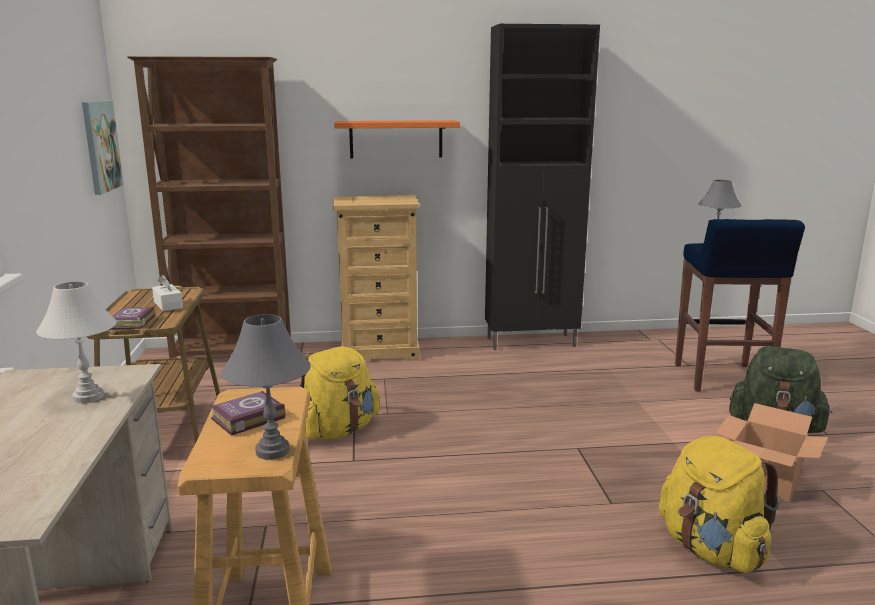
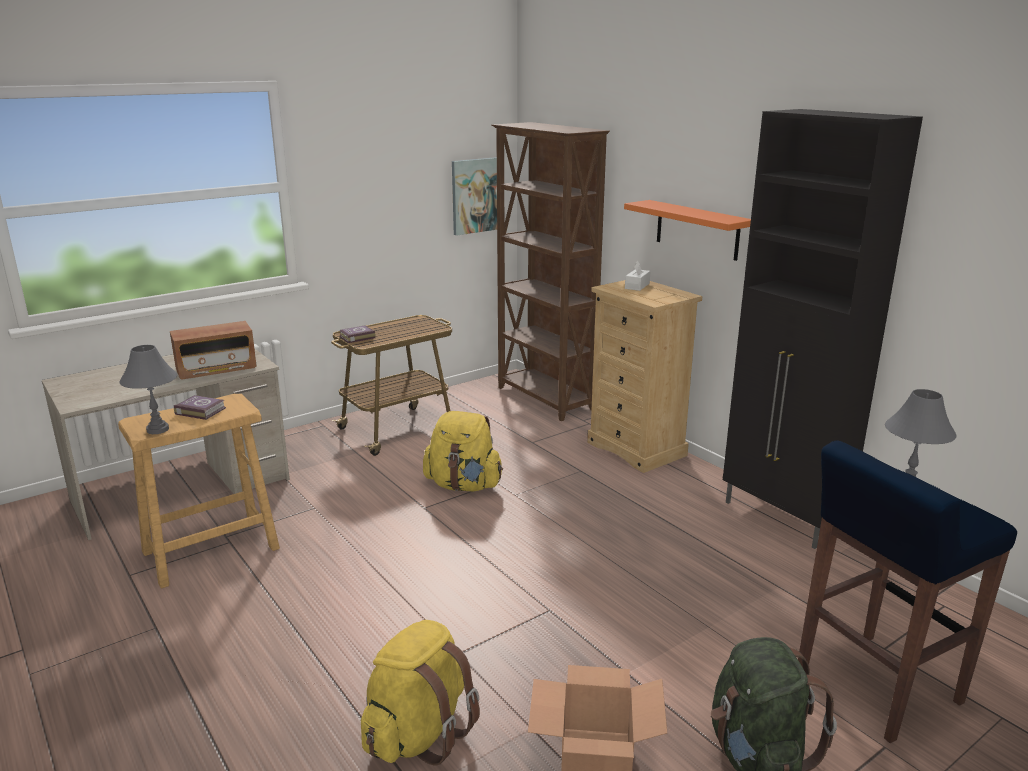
camera: 60 degrees right, 5 degrees up
white table lamp [36,281,117,403] -> radio [170,321,257,380]
white tissue box [152,275,183,311] -> white tissue box moved to [625,261,650,291]

